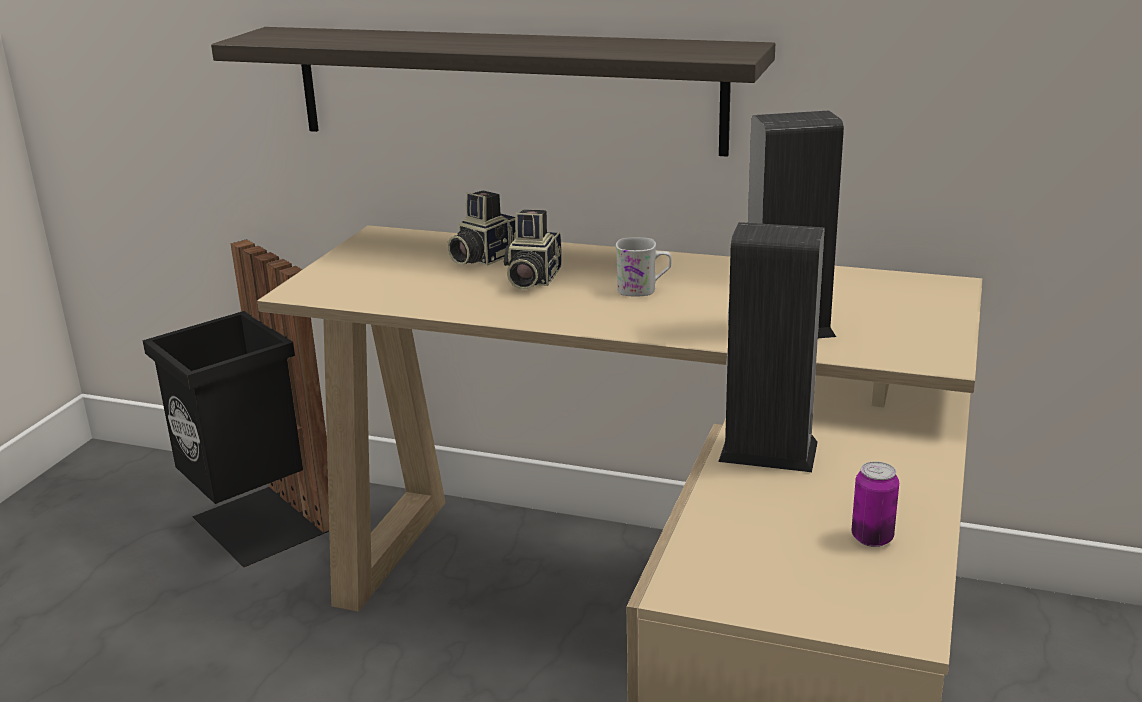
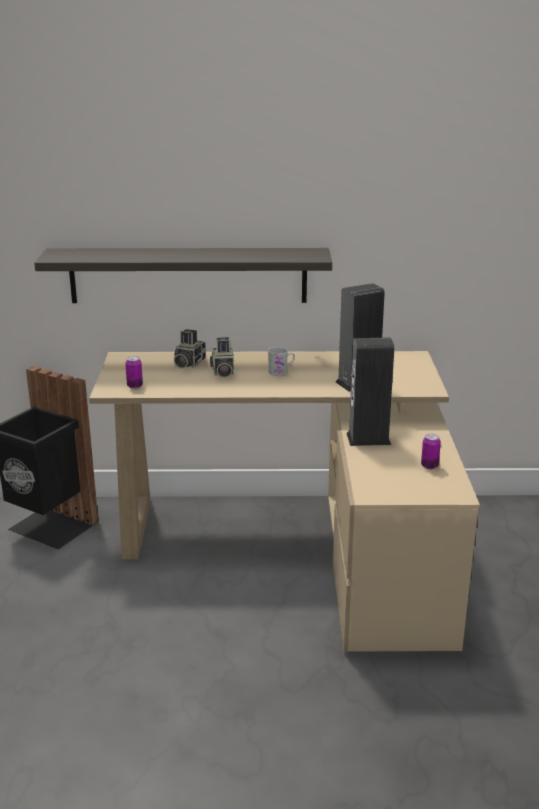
camera: 20 degrees left, 0 degrees up
none -> can [125,356,143,389]

